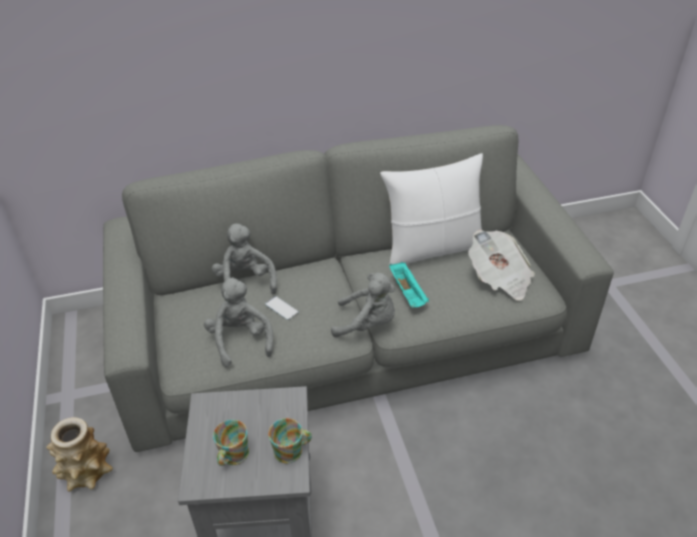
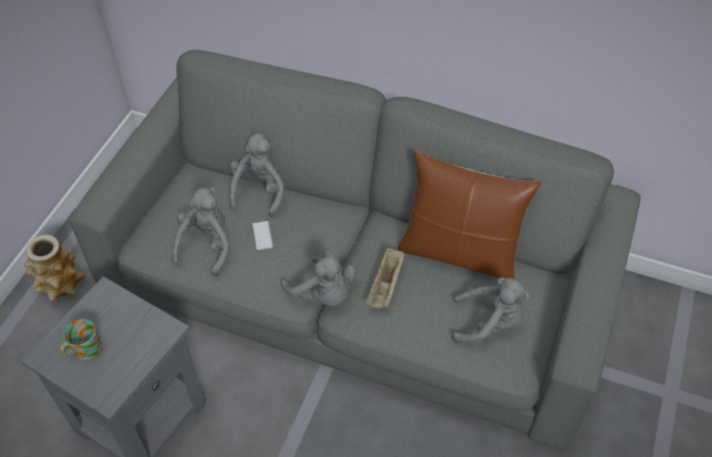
camera: 35 degrees right, 10 degrees up
mug [268,418,312,463] -> none
white pillow [380,153,483,268] -> brown pillow [397,151,541,279]
turquoise tray [389,262,429,308] -> beige tray [366,247,405,308]
newspaper [468,230,535,301] -> grey plush toy [452,277,530,343]

